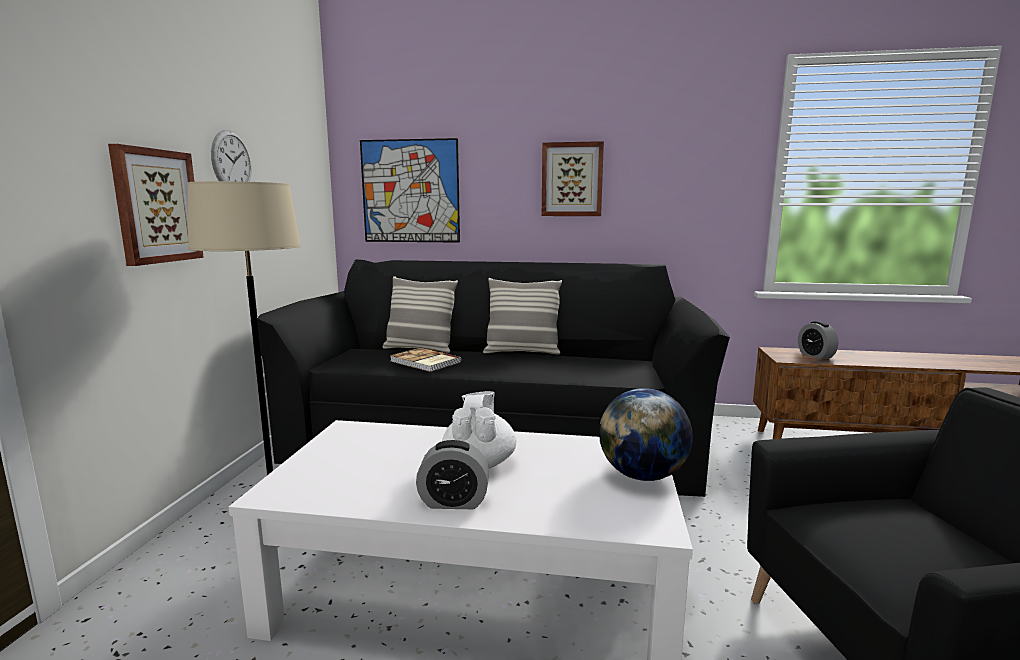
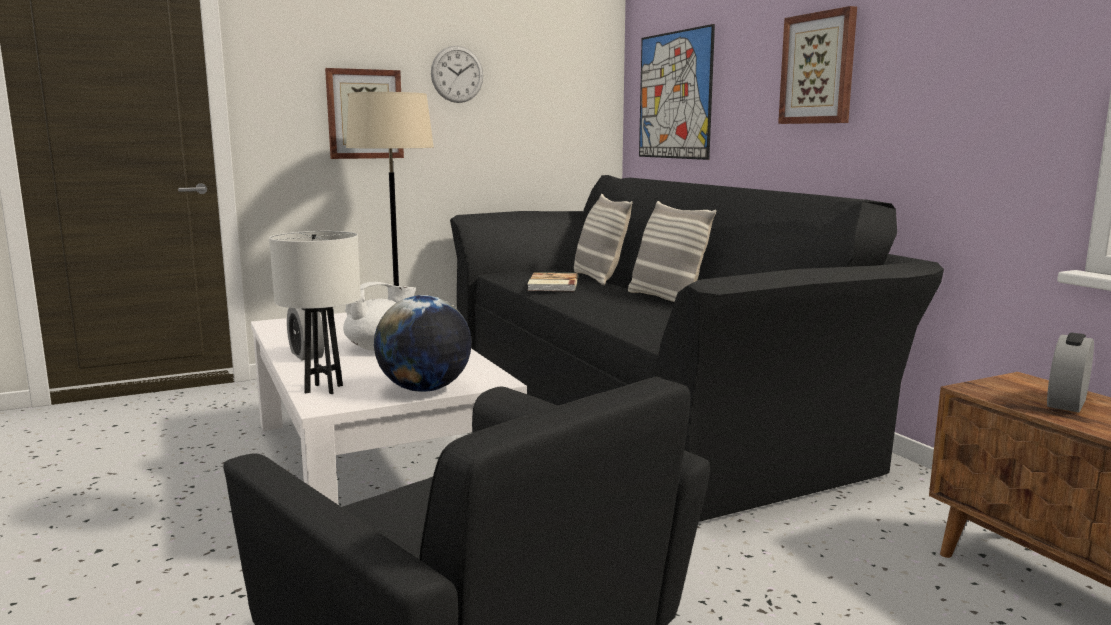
camera: 55 degrees right, 0 degrees up
none -> white table lamp [269,231,361,394]

